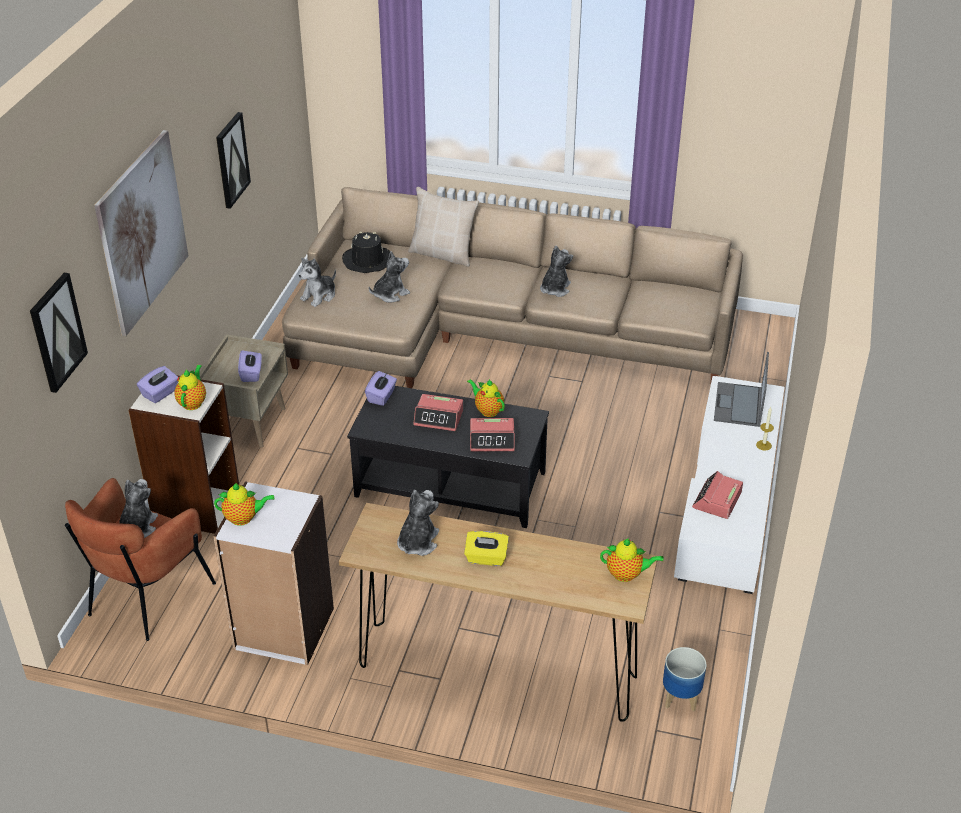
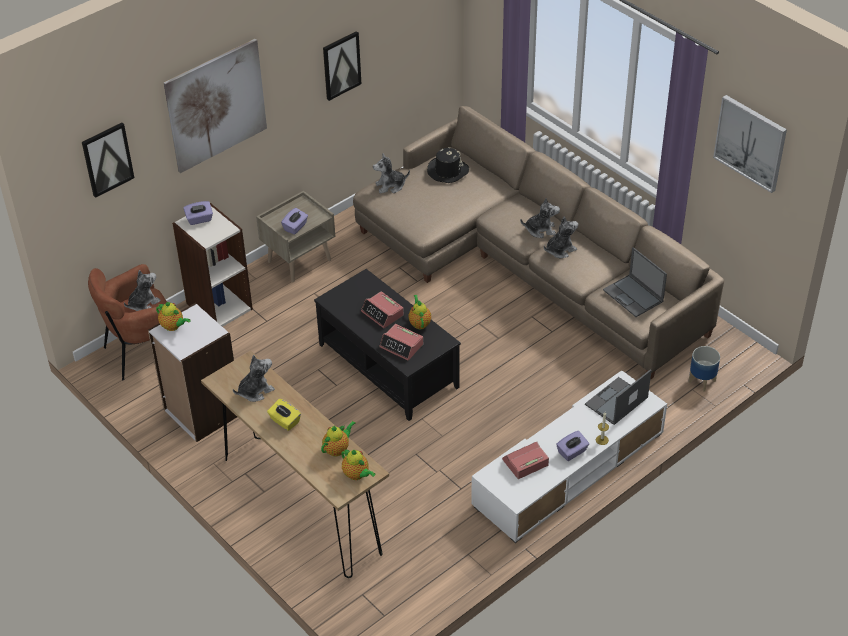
camera: 35 degrees right, 5 degrees up
teapot [174,365,206,410] -> teapot moved to [321,421,355,456]
purple tissue box [365,371,397,406] -> purple tissue box moved to [556,431,589,461]
plush toy [369,251,410,303] -> plush toy moved to [520,198,560,238]
beige pillow [408,187,479,267] -> none
planter [663,647,706,712] -> planter moved to [688,346,720,392]
none -> laptop [603,247,667,317]
none -> picture [713,95,787,193]

